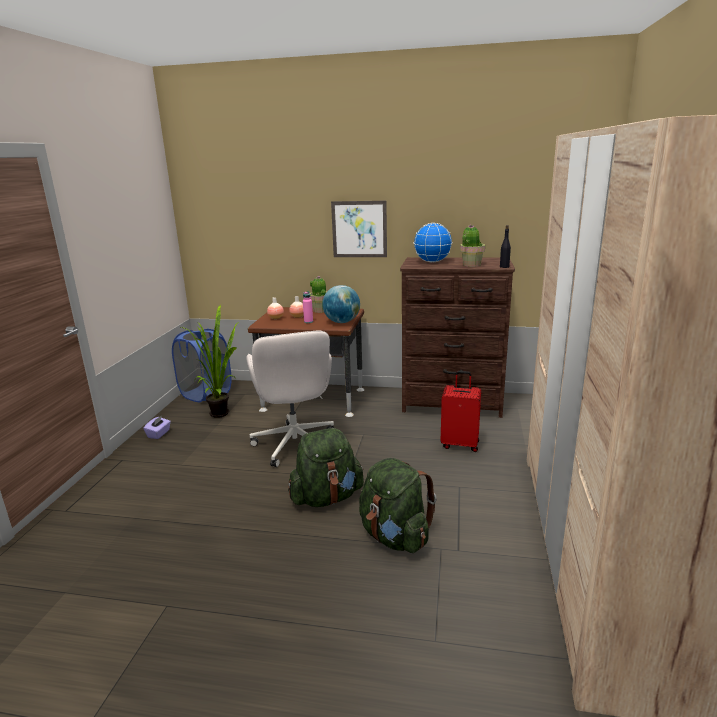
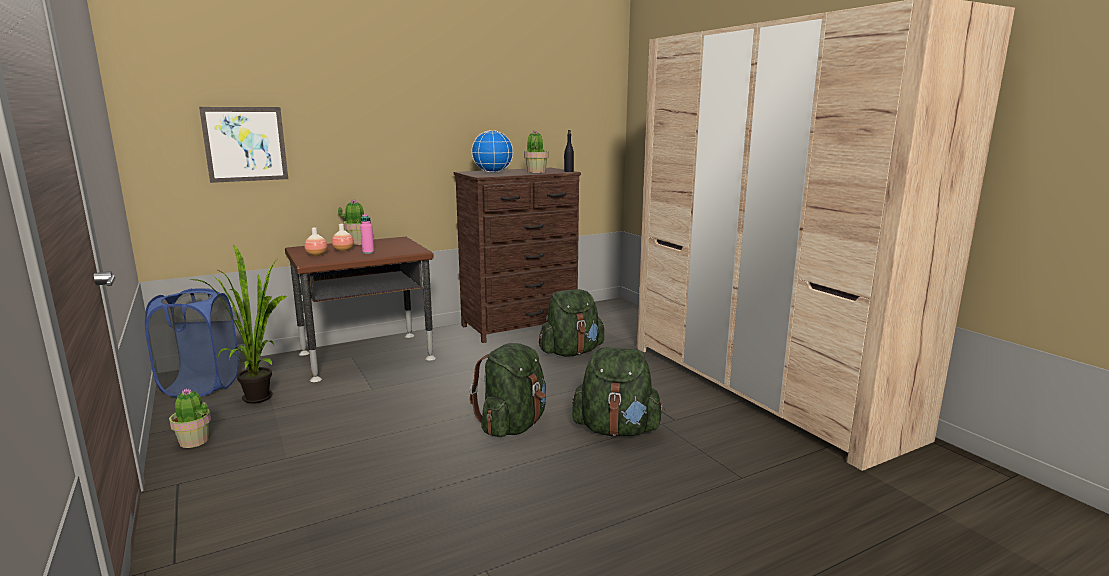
camera: 40 degrees left, 5 degrees down
purple tissue box [144,415,171,439] -> potted plant [169,389,211,448]
white office chair [246,331,334,467] -> none
globe [322,285,360,323] -> none
picture [331,201,387,257] -> picture moved to [199,107,288,183]
red suitcase [441,371,481,452] -> green backpack [539,289,604,356]

